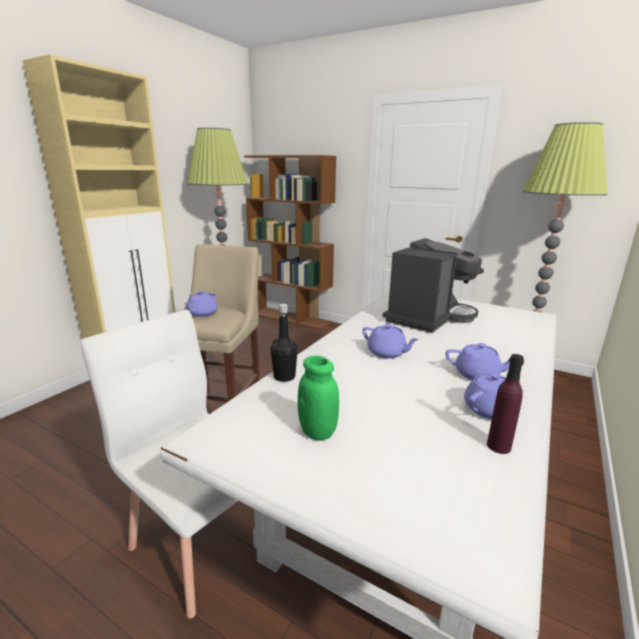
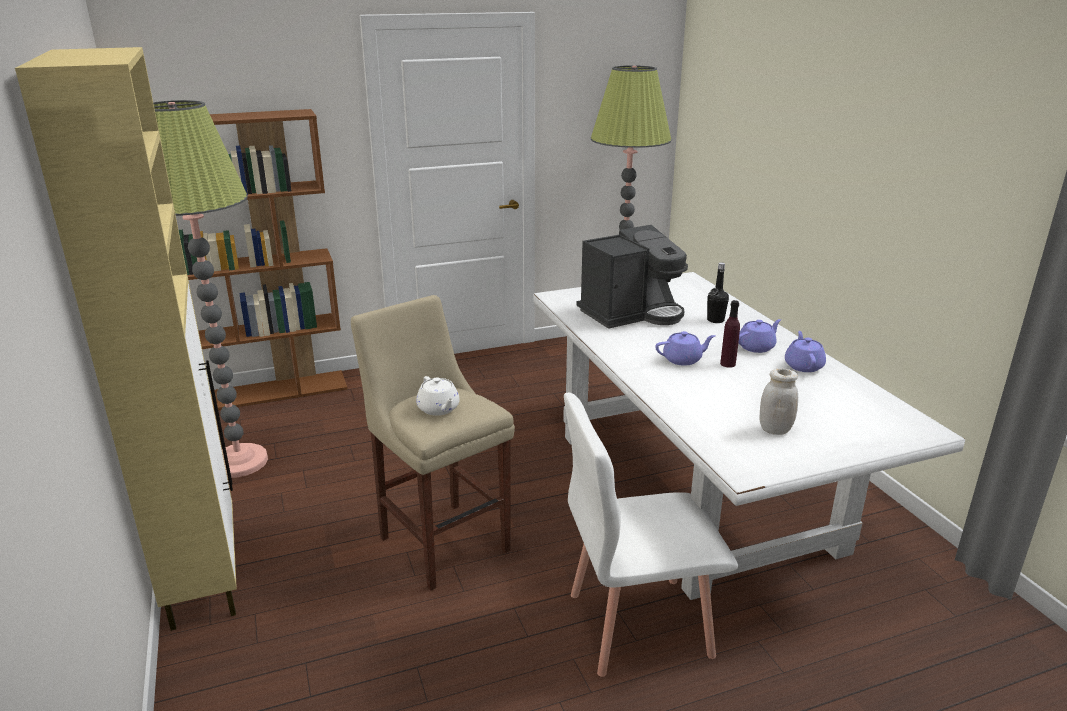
camera: 50 degrees left, 5 degrees up
purple teapot [184,291,218,317] -> white teapot [416,376,460,416]
black bottle [271,304,298,382] -> black bottle moved to [707,262,729,323]
green jar [298,356,339,440] -> white jar [760,369,798,435]
coffee machine [382,238,484,333] -> coffee machine turned 75 degrees clockwise [576,225,688,329]
purple bottle [487,354,524,454] -> purple bottle moved to [720,300,740,368]

